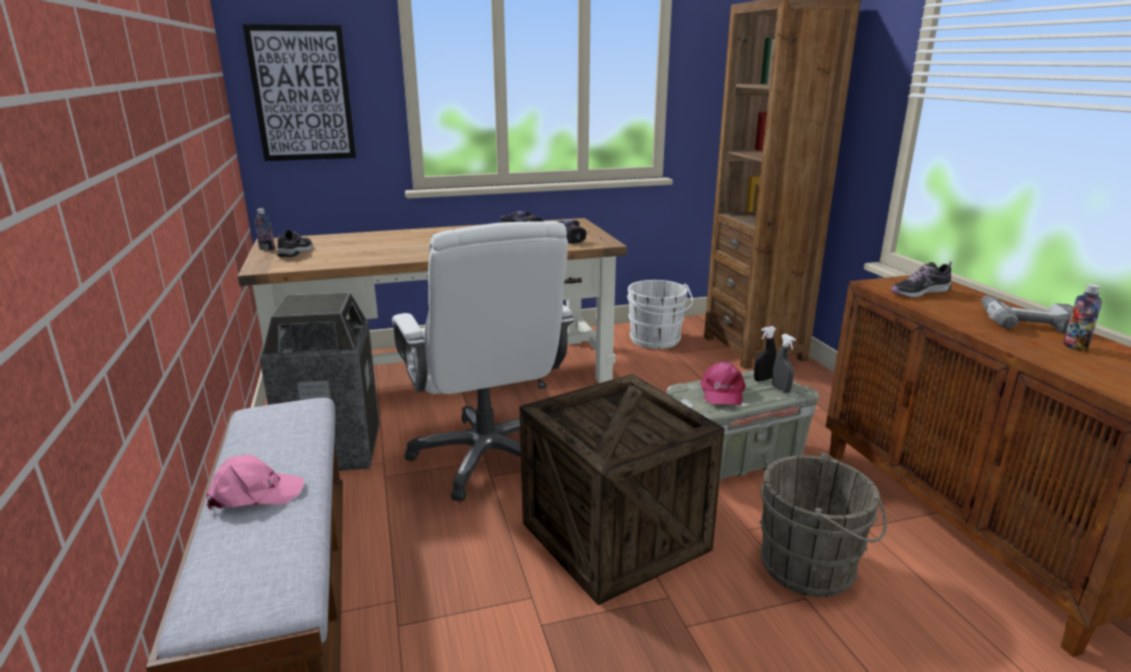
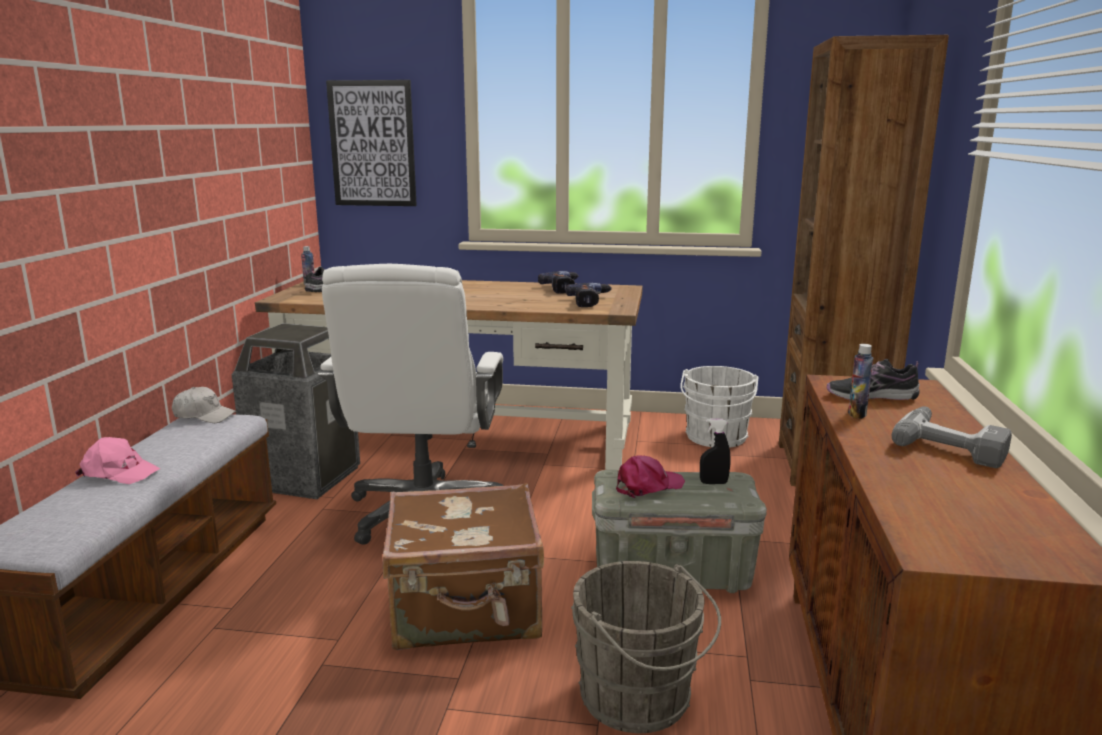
camera: 25 degrees right, 5 degrees down
crate [519,374,725,605] -> brown suitcase [383,483,544,650]
pink cap [700,361,746,405] -> pink cap turned 150 degrees counterclockwise [616,456,685,498]
grey spray bottle [772,334,796,393] -> none
bottle [1063,284,1102,352] -> bottle moved to [848,344,873,419]
none -> white cap [172,387,237,423]

